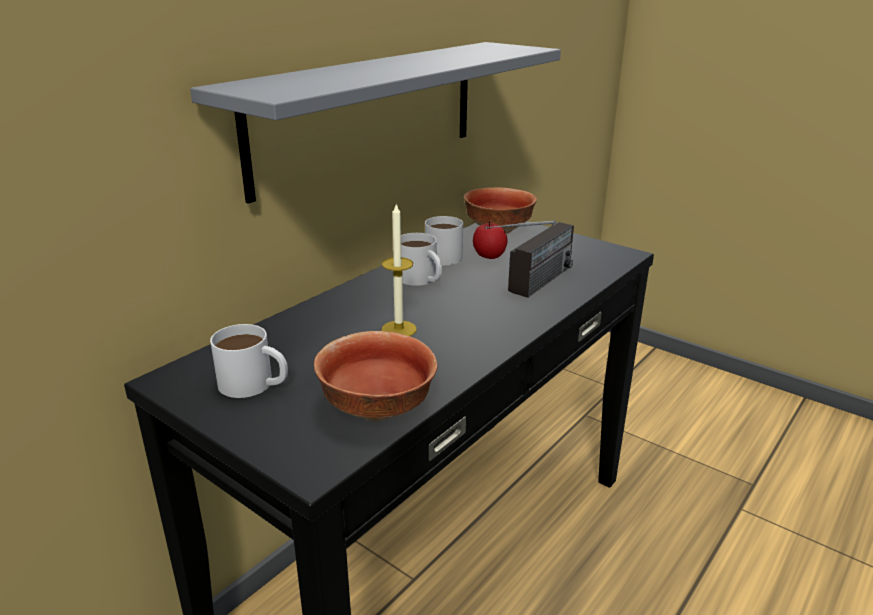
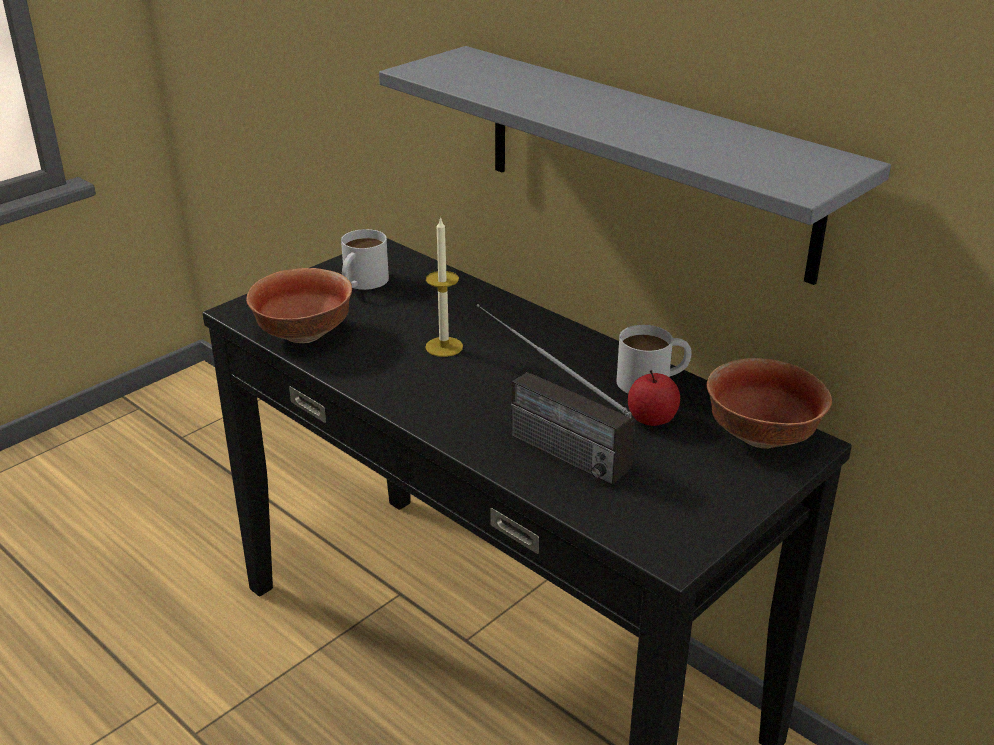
camera: 95 degrees right, 5 degrees up
white mug [401,233,442,286] -> none

